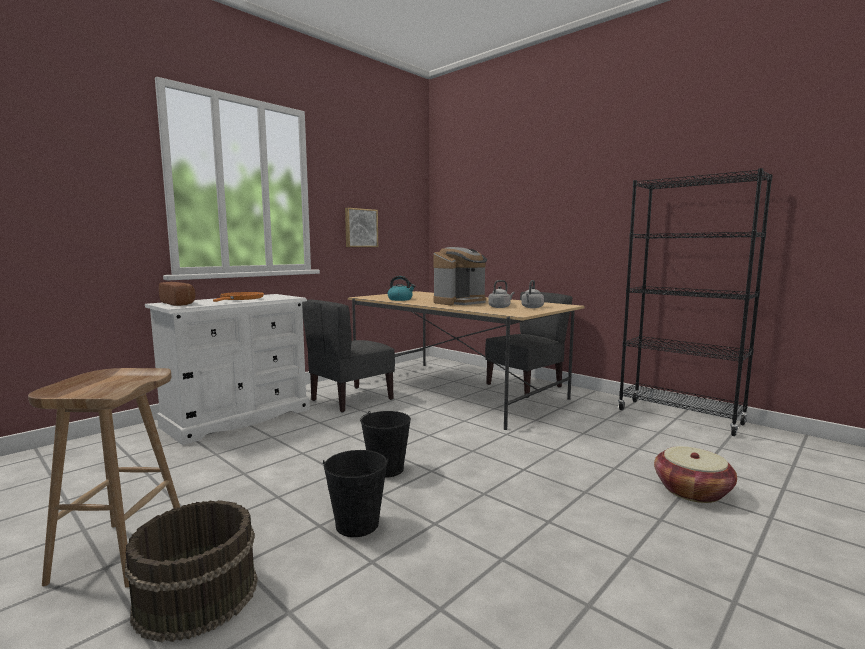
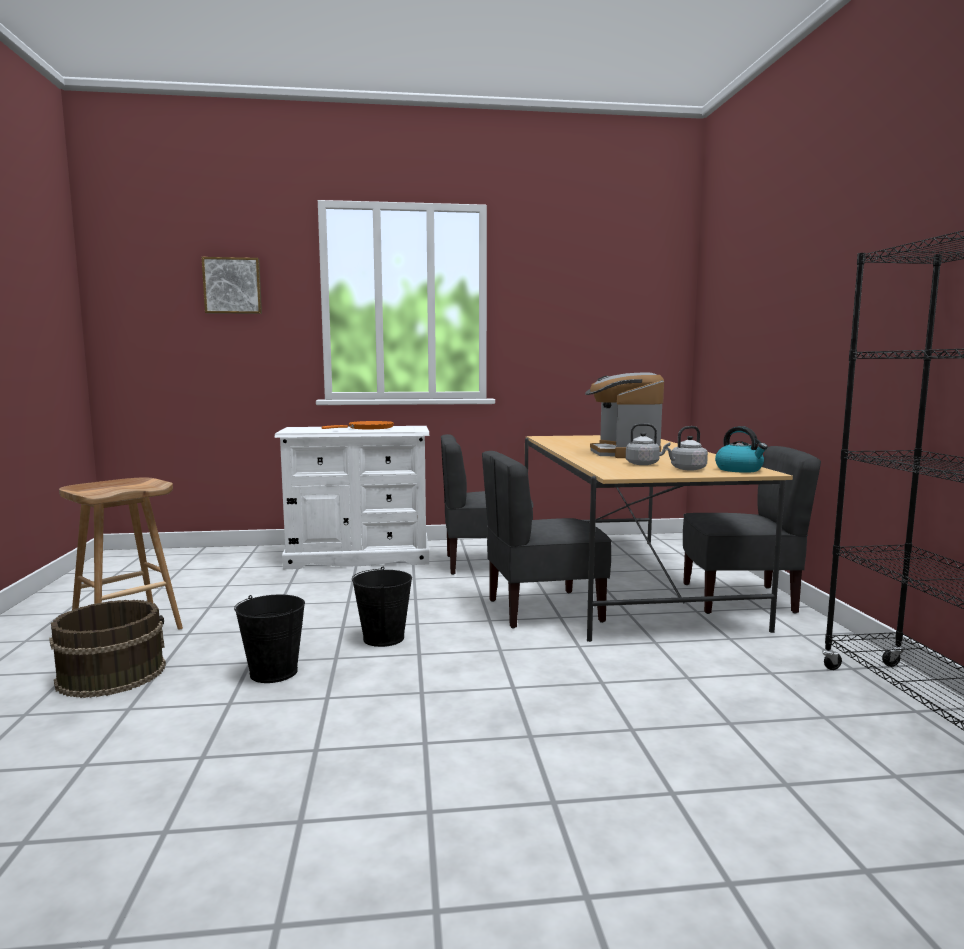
camera: 40 degrees right, 0 degrees up
bread [159,282,196,306] -> none
picture [345,208,378,247] -> picture moved to [202,257,262,314]
kettle [388,276,415,301] -> kettle moved to [715,426,768,473]
coffee machine [433,247,487,305] -> coffee machine turned 90 degrees clockwise [585,372,664,458]
basket [654,446,737,503] -> none
none -> grey chair [482,451,612,629]

